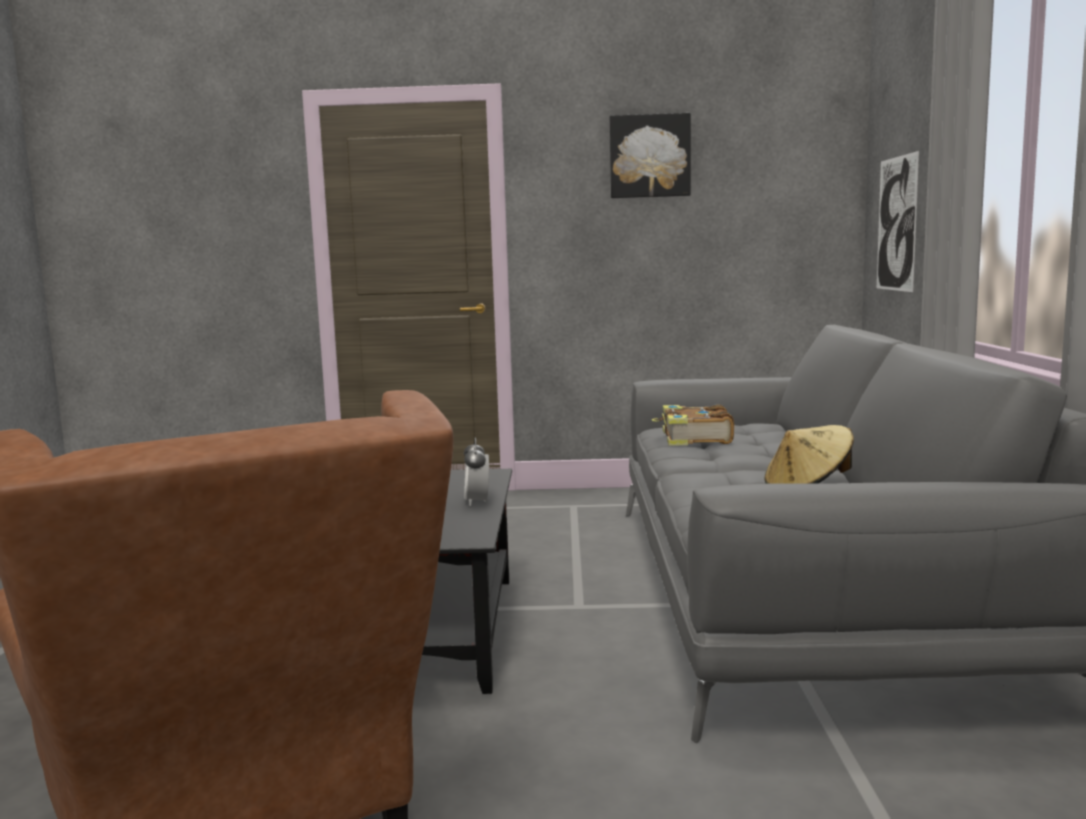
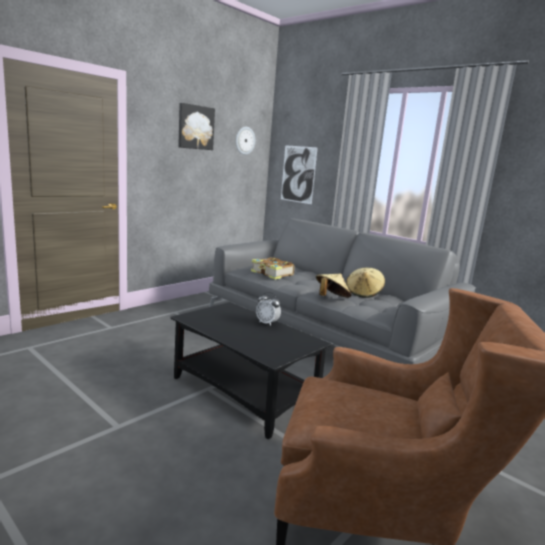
camera: 50 degrees left, 5 degrees up
none -> wall clock [236,127,255,155]
none -> beige hat [316,273,351,298]

